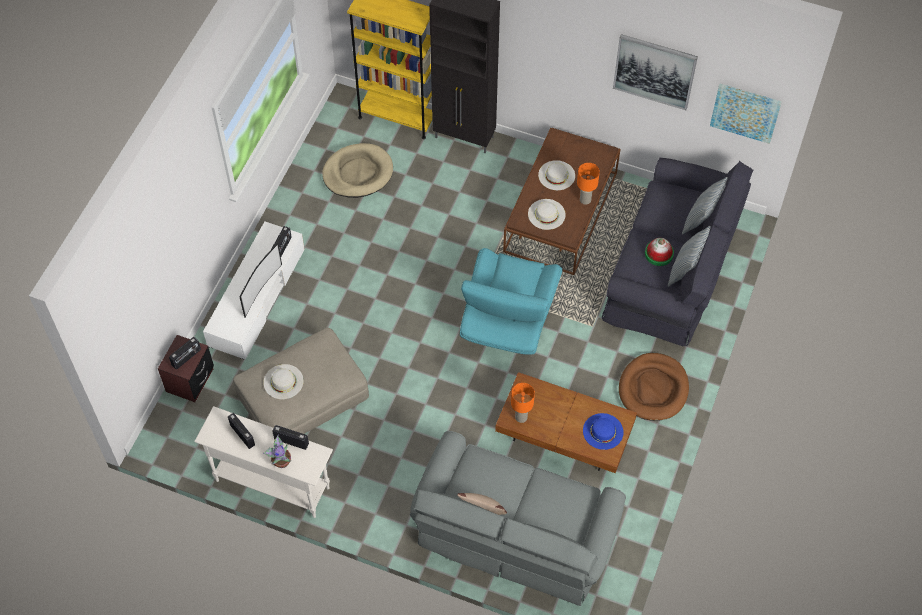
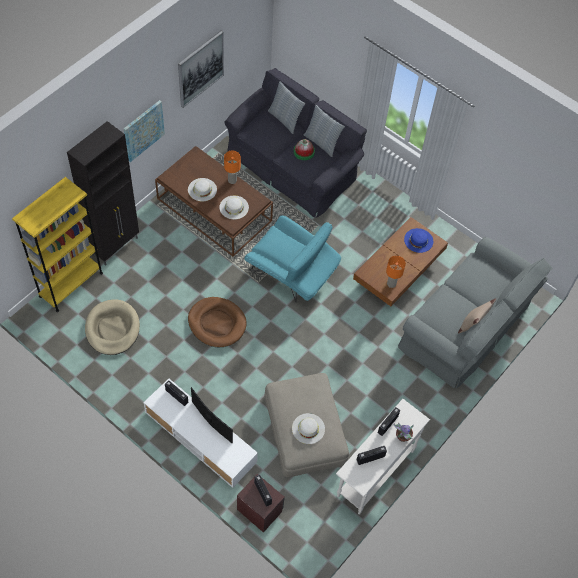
camera: 75 degrees left, 0 degrees up
brown dog bed [619,353,689,421] -> brown dog bed moved to [188,297,247,347]
picture [710,84,782,144] -> picture moved to [124,100,165,162]

